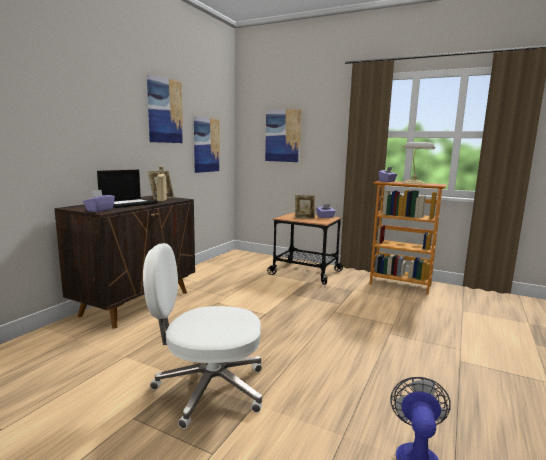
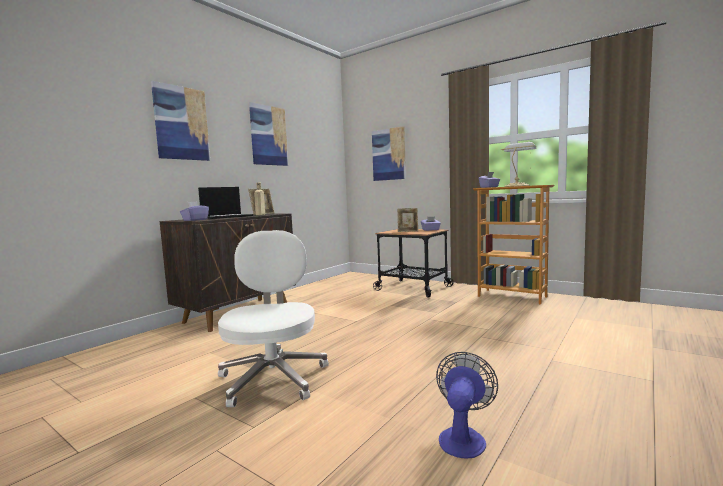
camera: 10 degrees right, 5 degrees down
white office chair [143,243,262,429] -> white office chair turned 75 degrees clockwise [218,230,329,407]
picture [194,116,220,173] -> picture moved to [151,81,210,161]

